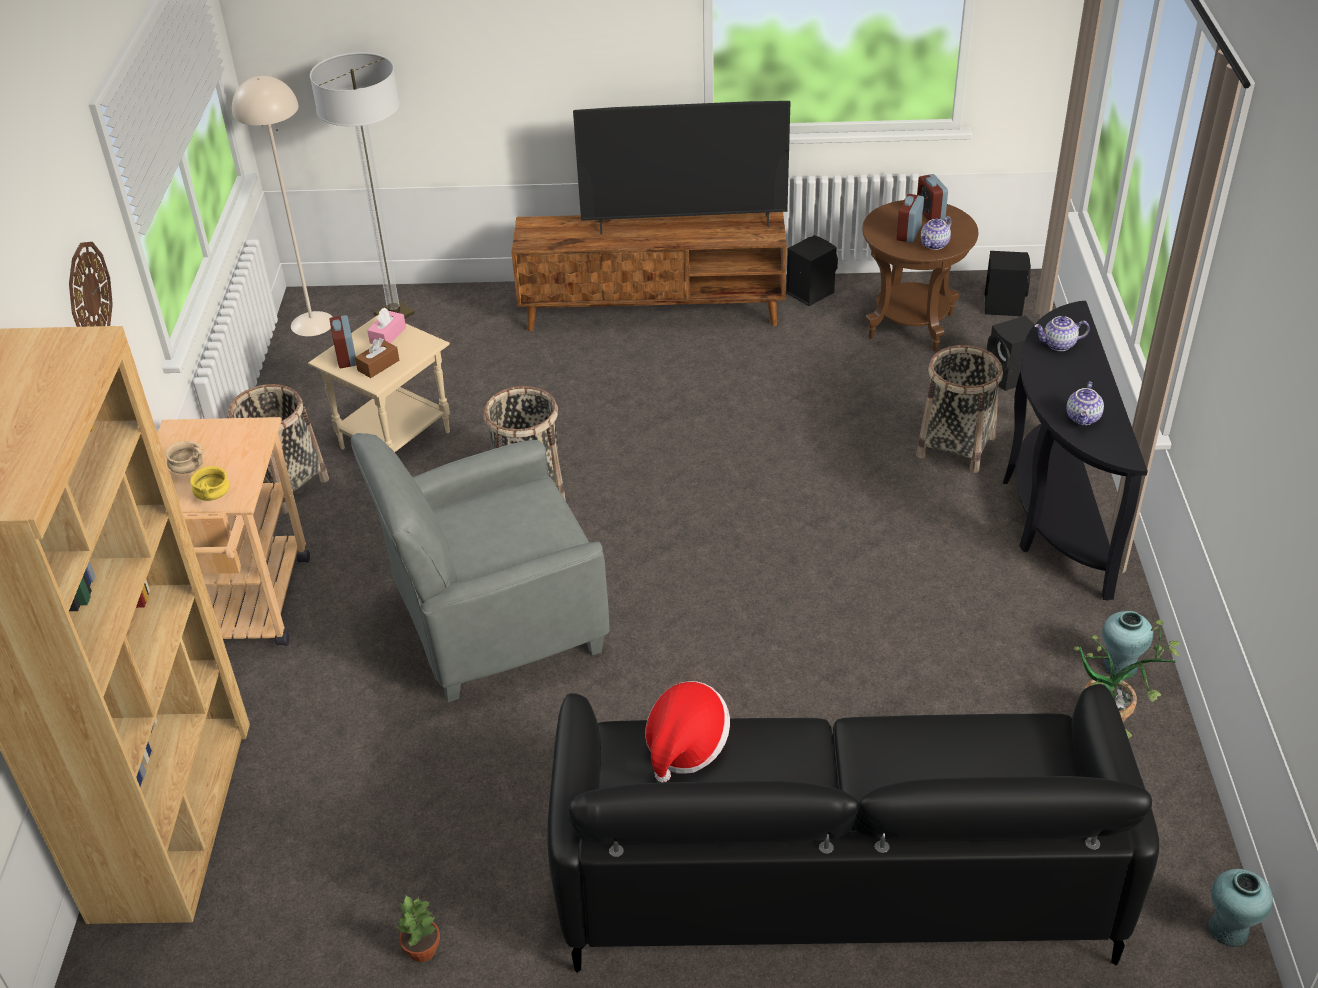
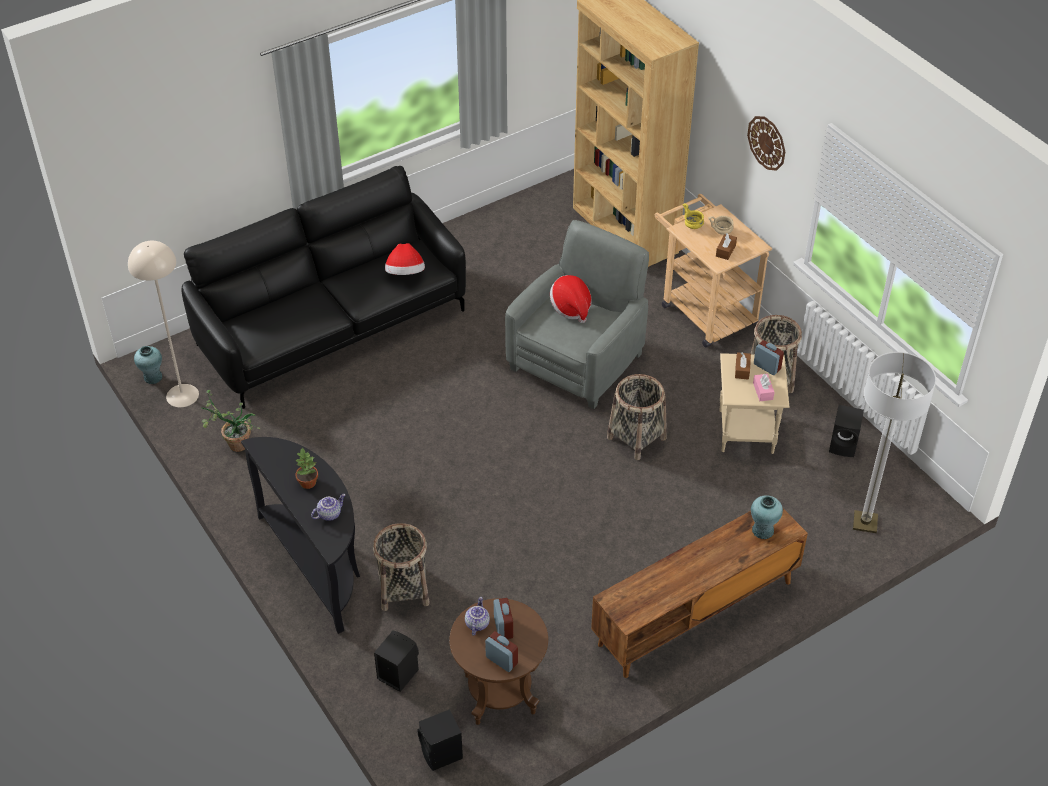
camera: 145 degrees right, 5 degrees up
beige floor lamp [232,76,333,336] -> beige floor lamp moved to [128,241,199,407]
potted plant [396,894,440,962] -> potted plant moved to [295,448,318,489]
television [573,101,790,235] -> none
black speaker [786,235,838,306] -> black speaker moved to [829,405,864,457]
teapot [1066,381,1104,426] -> none
turquoise vase [1102,611,1153,679] -> turquoise vase moved to [751,495,783,539]
none -> hat [550,275,592,323]
none -> brown tissue box [716,233,737,260]

